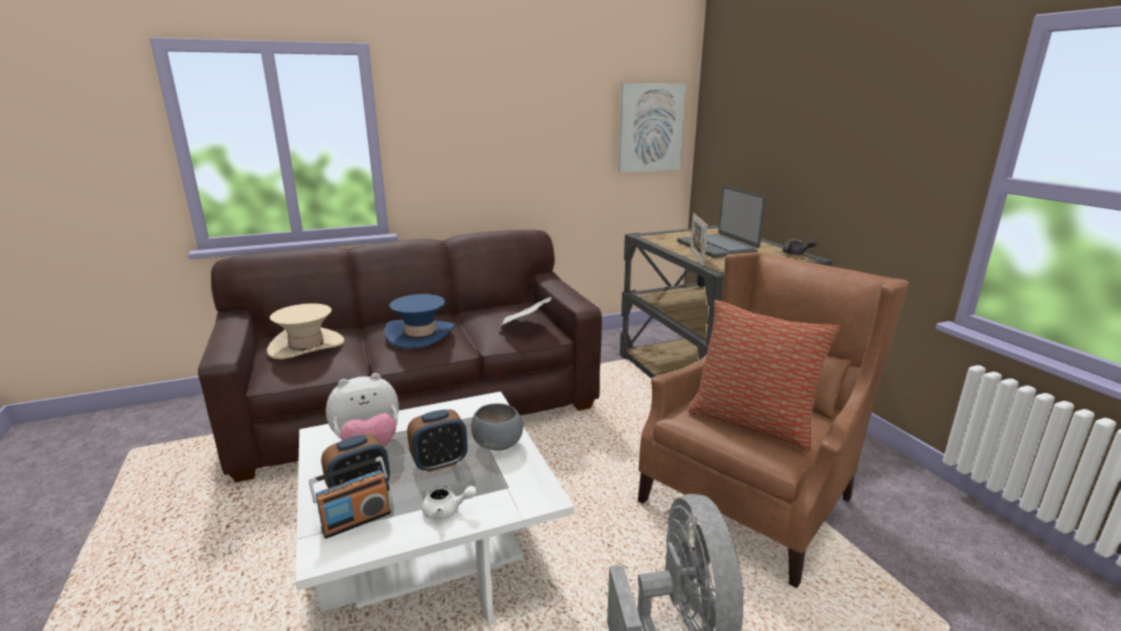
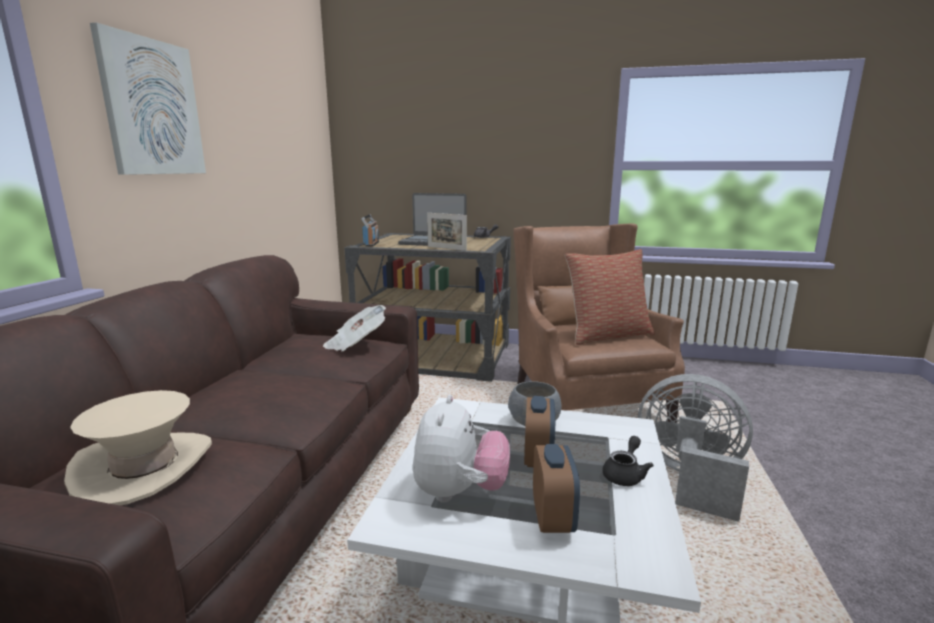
camera: 55 degrees left, 5 degrees down
radio [309,456,391,539] -> radio moved to [361,214,379,246]
blue hat [385,294,455,349] -> none
white teapot [422,485,477,520] -> black teapot [602,436,654,486]
picture [618,83,686,173] -> picture moved to [90,22,206,175]

